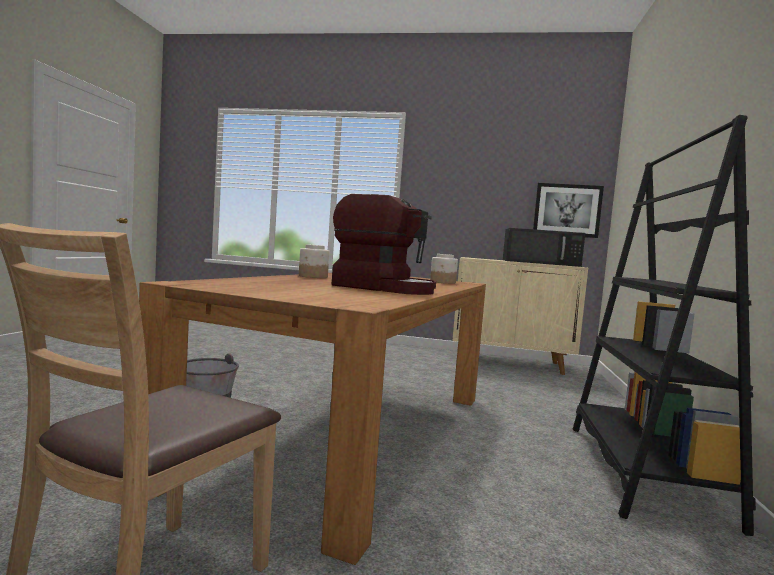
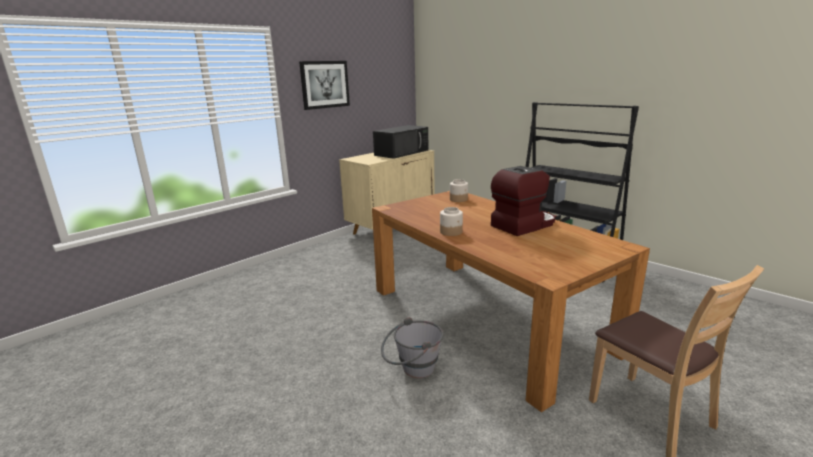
camera: 55 degrees left, 15 degrees up
picture [533,183,604,238] -> picture moved to [299,61,350,110]

